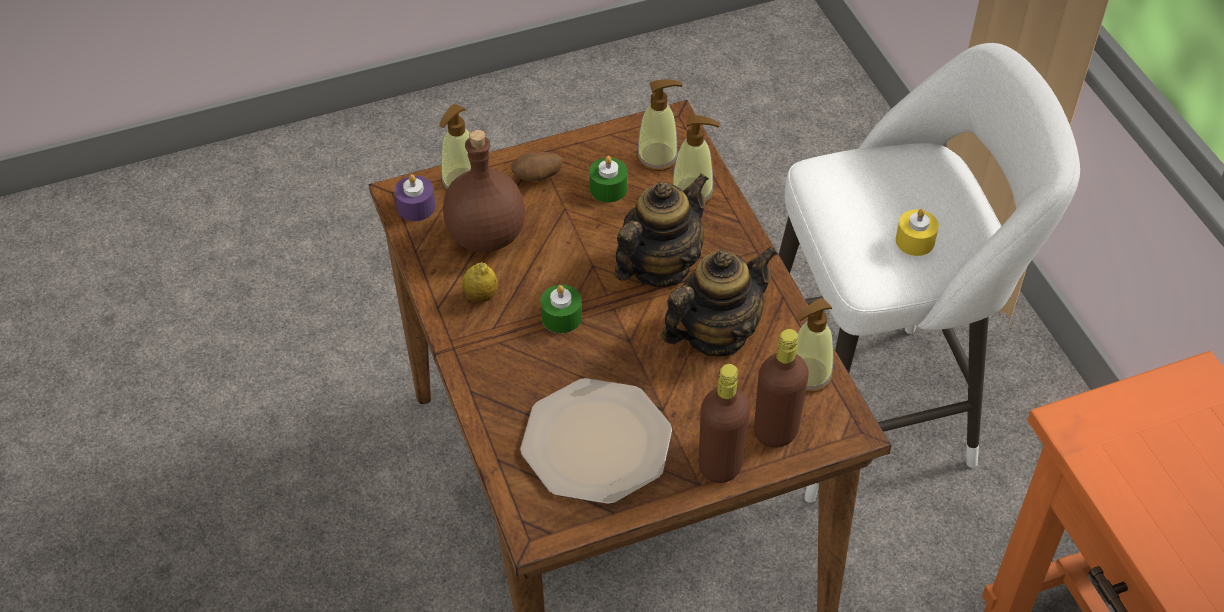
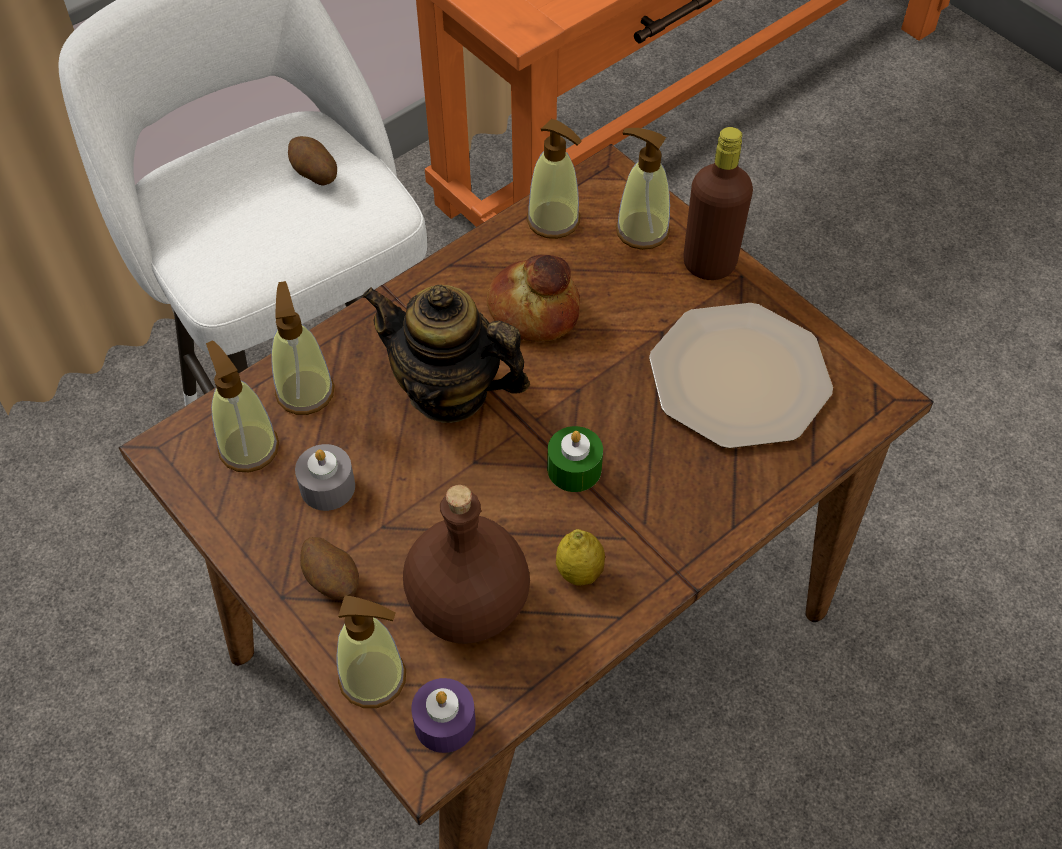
camera: 110 degrees left, 5 degrees up
green candle [589,156,628,203] -> grey candle [295,444,355,511]
teapot [661,247,777,356] -> bread [487,255,580,342]
brown bottle [754,329,809,448] -> soap dispenser [616,128,670,250]
yellow candle [896,209,939,256] -> potato [288,136,337,186]

